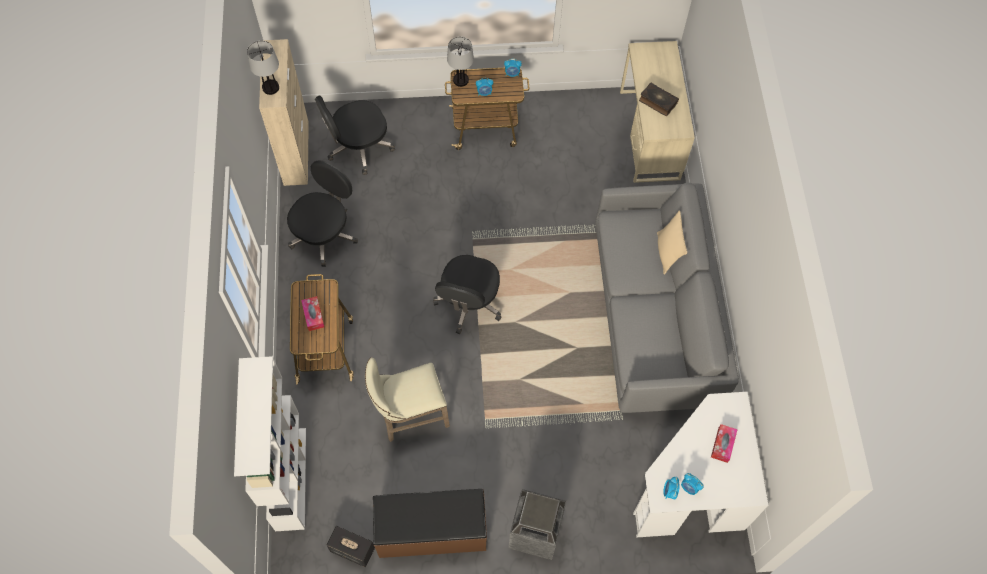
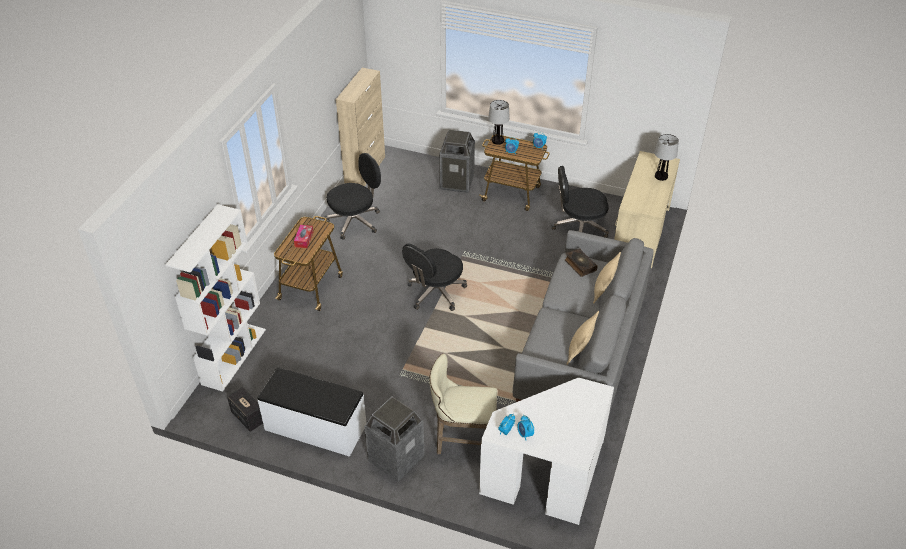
camera: 25 degrees right, 20 degrees down
table lamp [247,40,279,95] -> table lamp moved to [655,134,679,181]
black office chair [315,95,395,175] -> black office chair moved to [552,166,609,238]
beige stool [365,358,450,442] -> beige stool moved to [429,353,498,454]
brown bench [373,489,487,558] -> white bench [258,367,366,457]
book [639,82,679,116] -> book moved to [565,248,597,277]
tissue box [711,424,738,463] -> none
none -> trash can [439,130,475,193]
none -> beige pillow [566,311,599,365]

